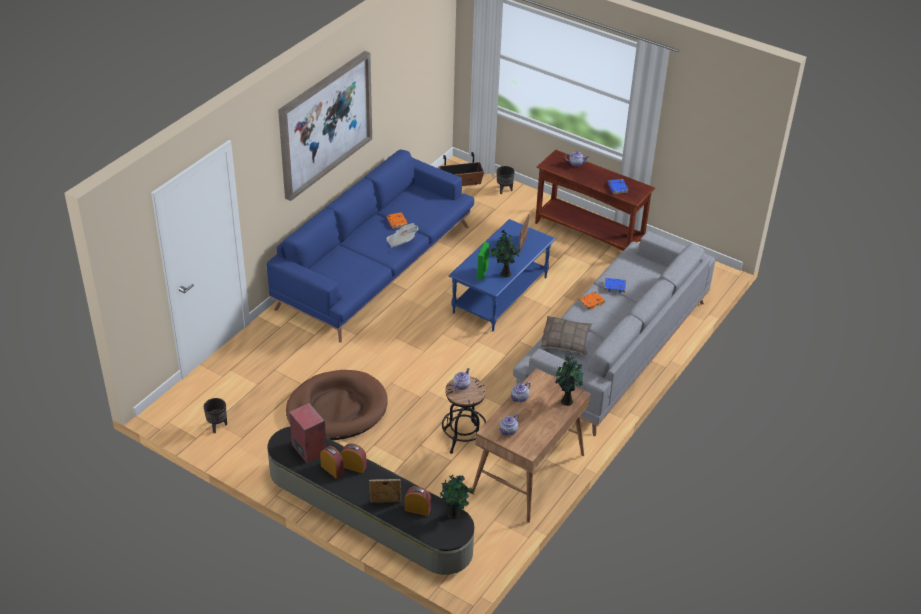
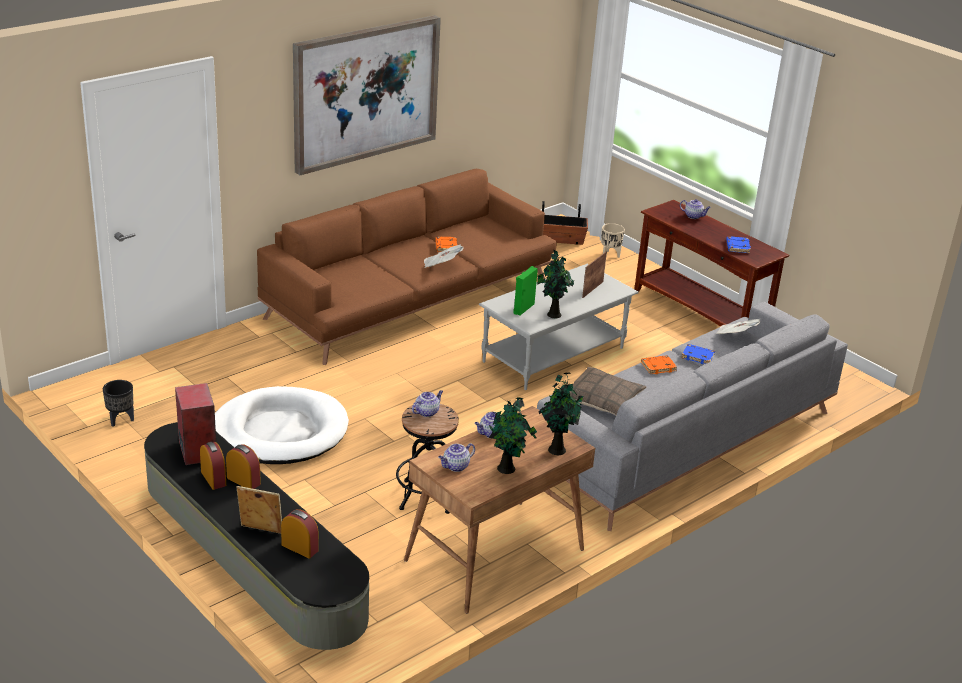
camera: 15 degrees right, 10 degrees down
blue sofa [267,150,474,342] -> brown sofa [257,169,556,365]
brown dog bed [286,370,388,440] -> white dog bed [215,386,349,464]
potted plant [440,473,473,519] -> potted plant moved to [488,397,537,474]
blue coffee table [448,219,556,332] -> grey coffee table [479,264,639,390]
black planter [497,166,515,194] -> beige planter [601,223,625,258]
none -> newspaper [716,319,760,334]

